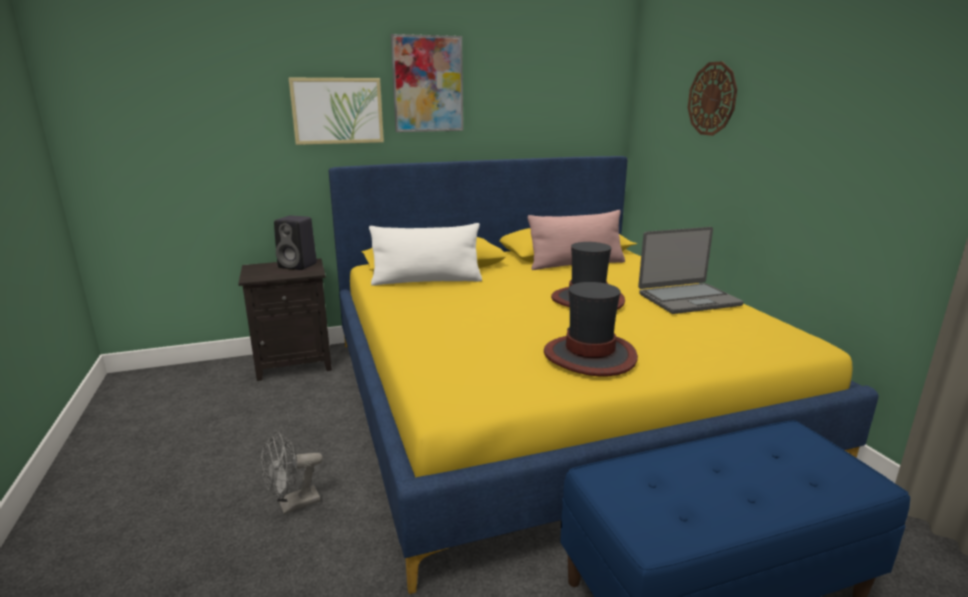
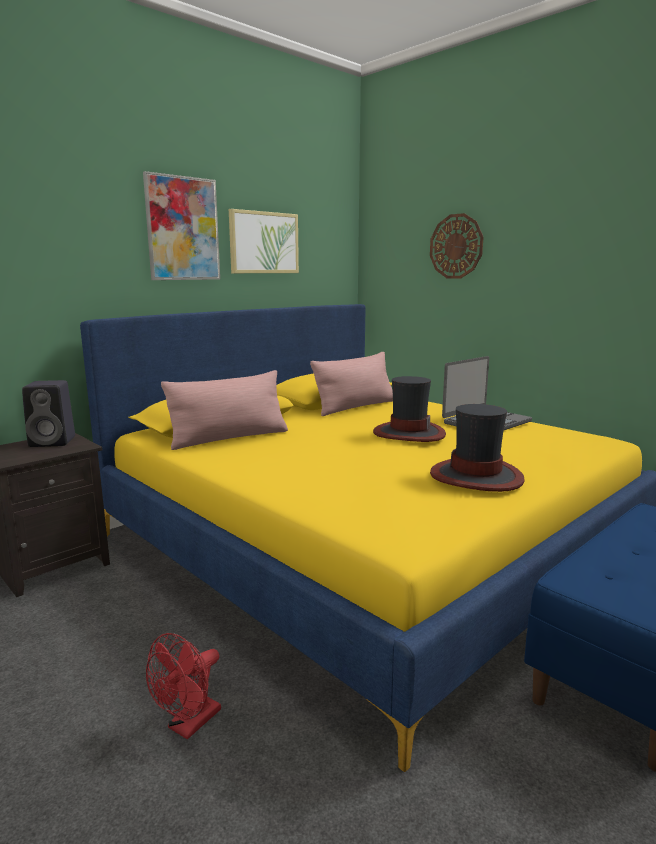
camera: 25 degrees left, 5 degrees down
grey fan [261,431,323,514] -> red fan [146,633,221,740]
picture [289,78,384,145] -> picture moved to [229,209,299,273]
white pillow [369,223,482,285] -> pink pillow [161,370,288,450]

